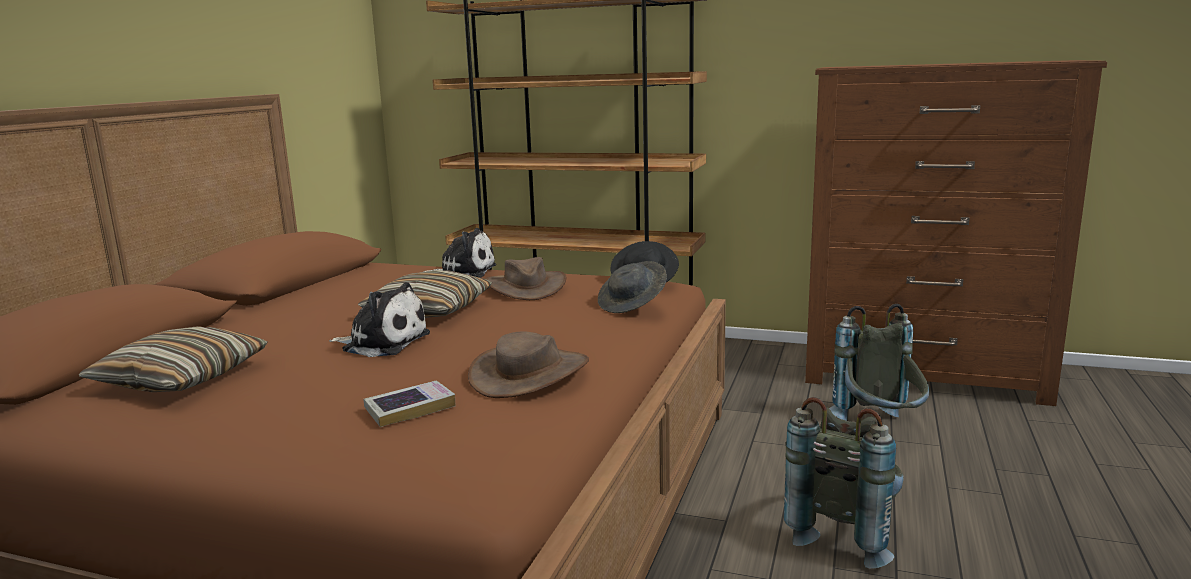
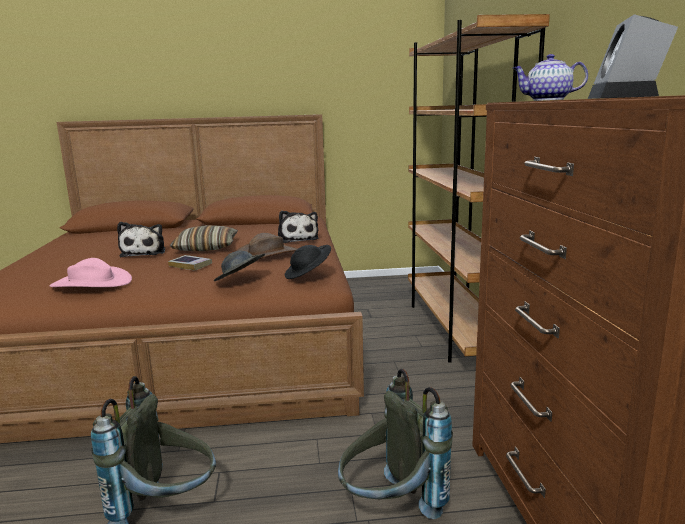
camera: 65 degrees right, 0 degrees up
pillow [79,326,267,392] -> none
book [364,381,456,427] -> book moved to [168,255,212,271]
brown hat [468,332,589,398] -> pink hat [50,258,132,287]
none -> teapot [513,54,588,101]
none -> alarm clock [588,14,678,99]

